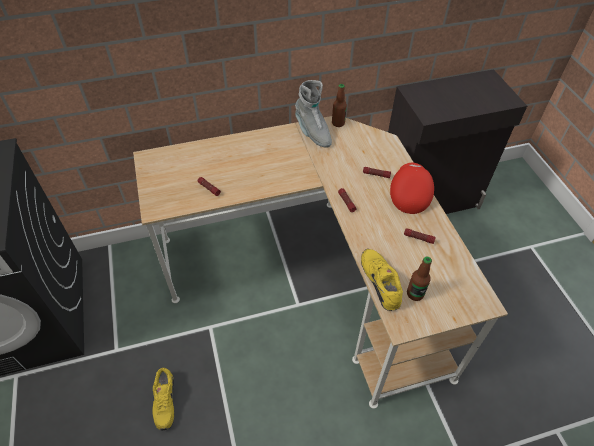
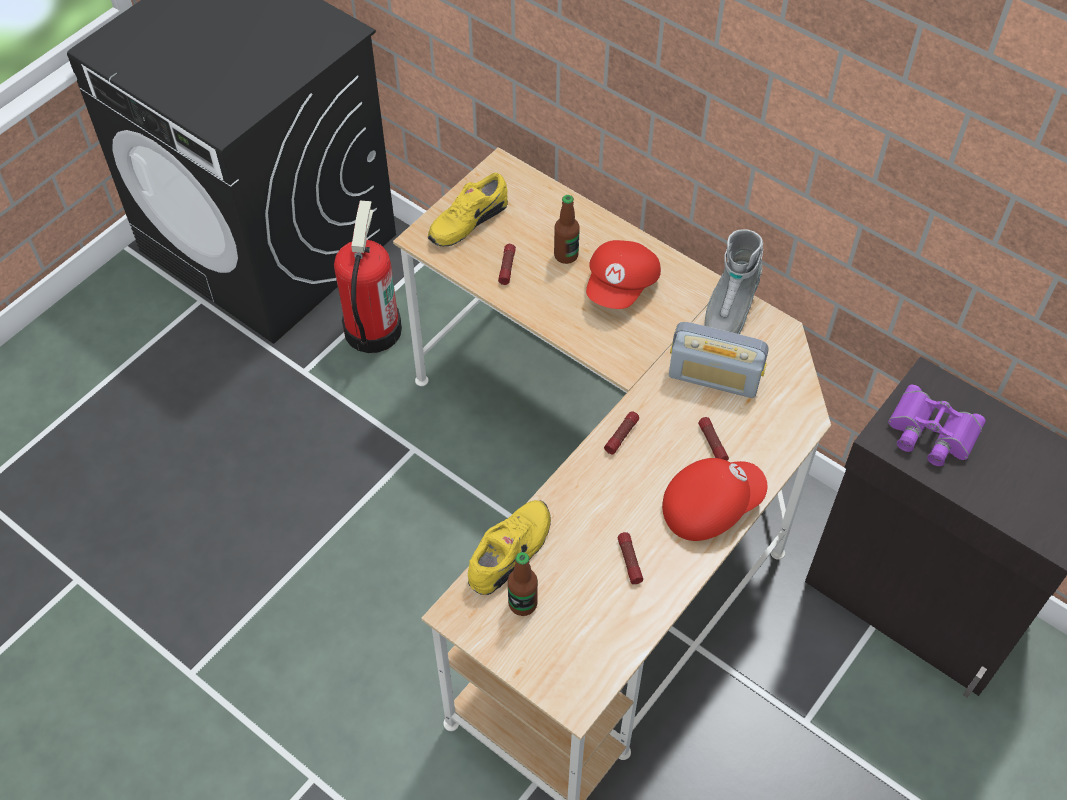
camera: 55 degrees right, 5 degrees up
yellow shoe [152,368,174,431] -> yellow shoe moved to [428,173,508,246]
bottle [332,84,347,127] -> bottle moved to [554,195,580,264]
none -> fire extinguisher [334,201,402,353]
none -> red cap [586,240,661,309]
none -> radio [669,322,769,398]
none -> purple binoculars [888,385,986,466]

